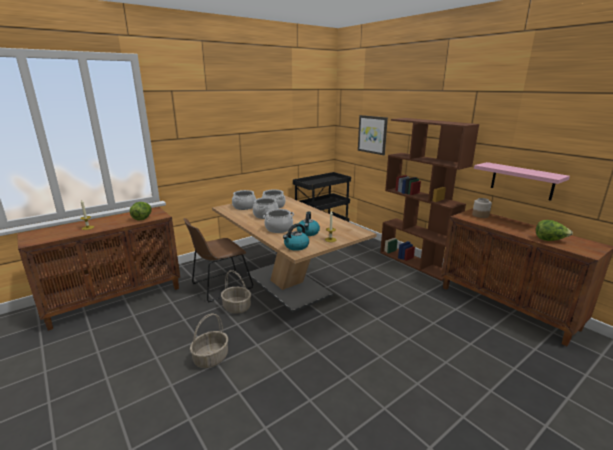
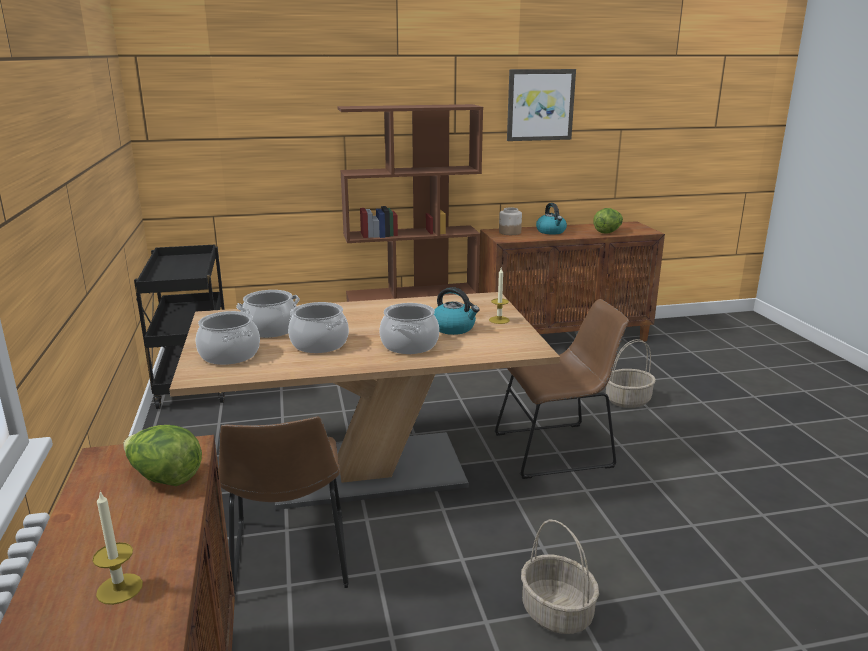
camera: 65 degrees left, 0 degrees up
basket [221,270,251,314] -> basket moved to [606,339,656,408]
kettle [283,223,309,251] -> kettle moved to [536,203,567,235]
picture [358,115,388,155] -> picture moved to [507,69,576,141]
pink shelf [474,162,570,201] -> none
none -> brown chair [494,299,629,479]

